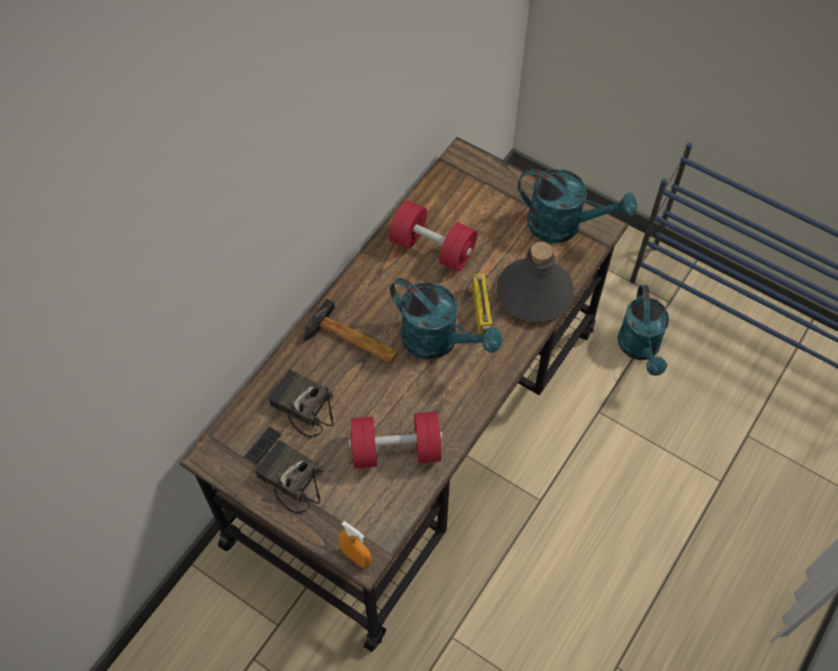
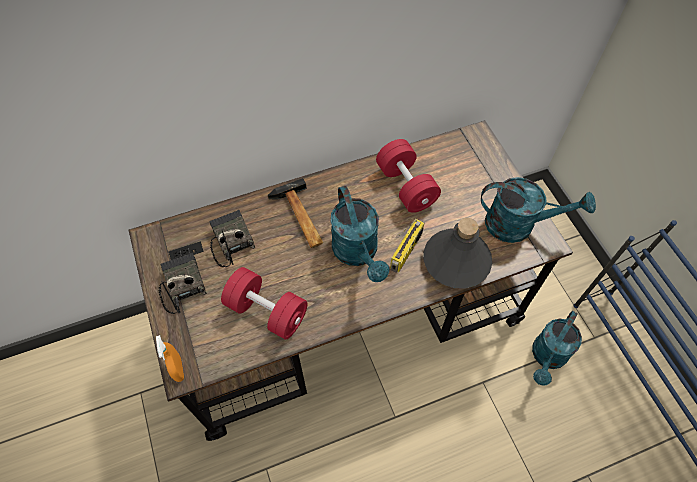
camera: 35 degrees right, 0 degrees up
turquoise watering can [518,169,637,243] -> turquoise watering can turned 45 degrees counterclockwise [481,177,596,243]

